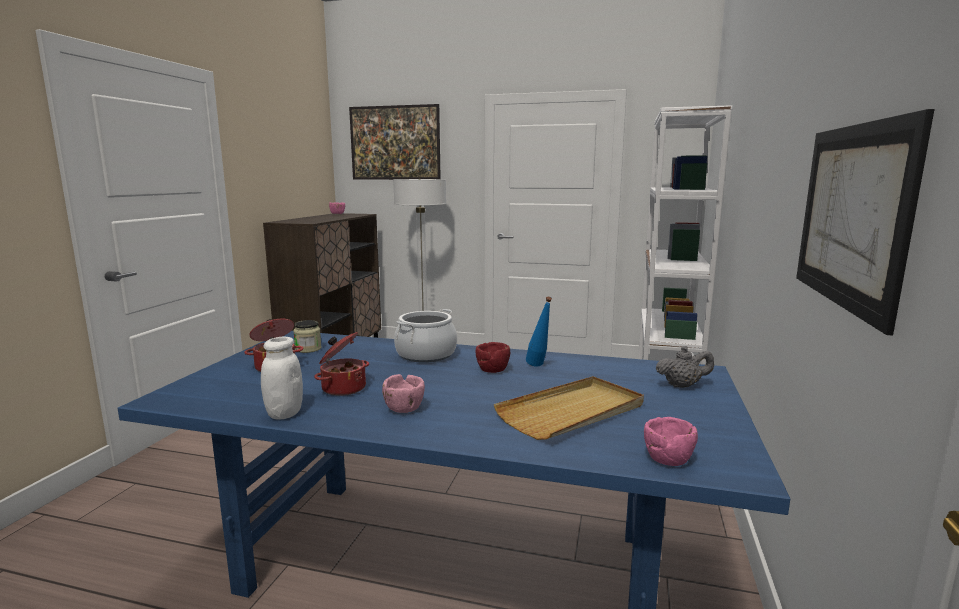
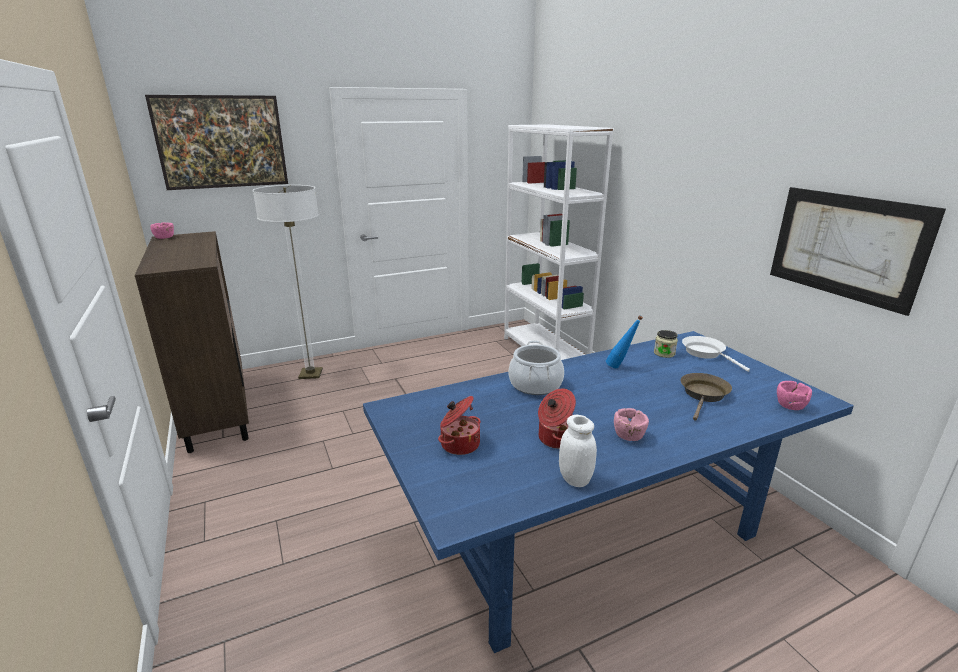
camera: 40 degrees left, 10 degrees up
jar [293,320,322,353] -> jar moved to [654,330,678,358]
red bowl [476,342,510,373] -> none
beige tray [494,376,644,440] -> brown frying pan [681,373,732,421]
grey teapot [656,346,714,388] -> white frying pan [682,336,750,372]

